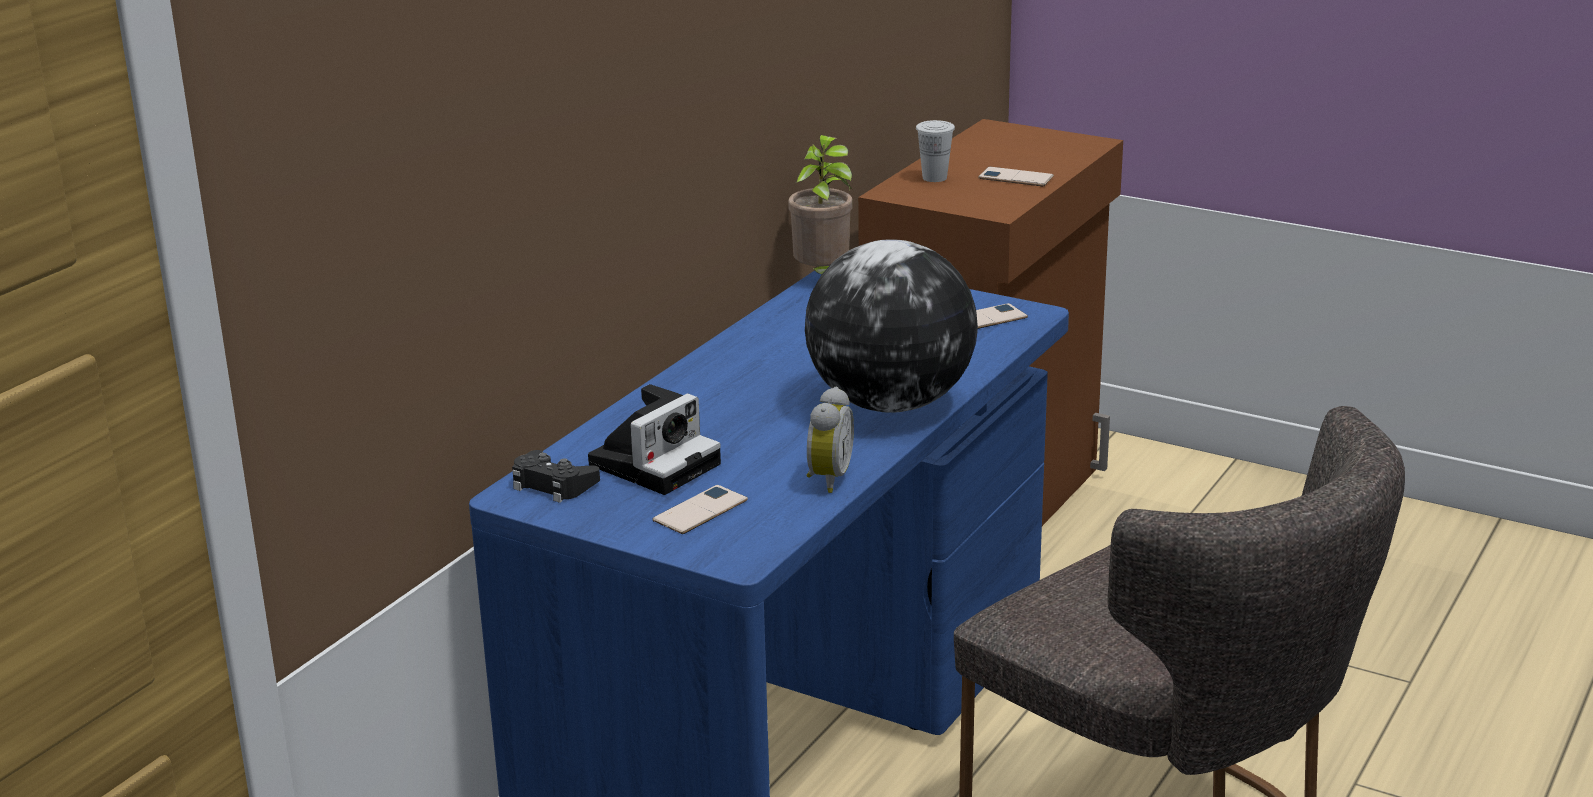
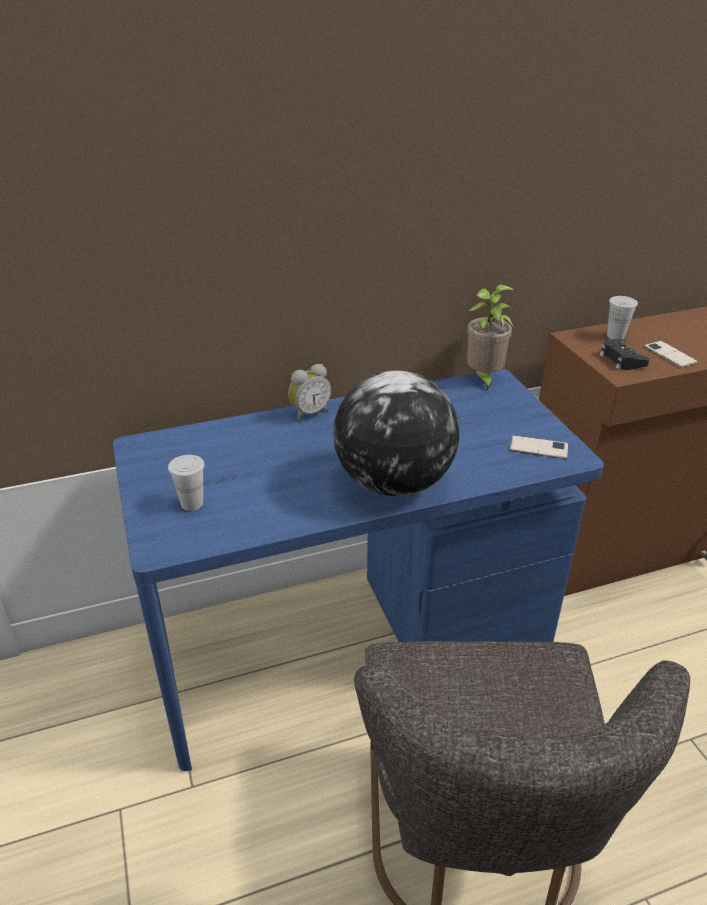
camera: 40 degrees right, 10 degrees up
black game controller [512,450,600,503] -> black game controller moved to [600,339,650,370]
camera [588,384,721,495] -> none
phone [652,485,748,534] -> white cup [168,455,204,511]
alarm clock [807,386,854,493] -> alarm clock moved to [288,364,331,421]

